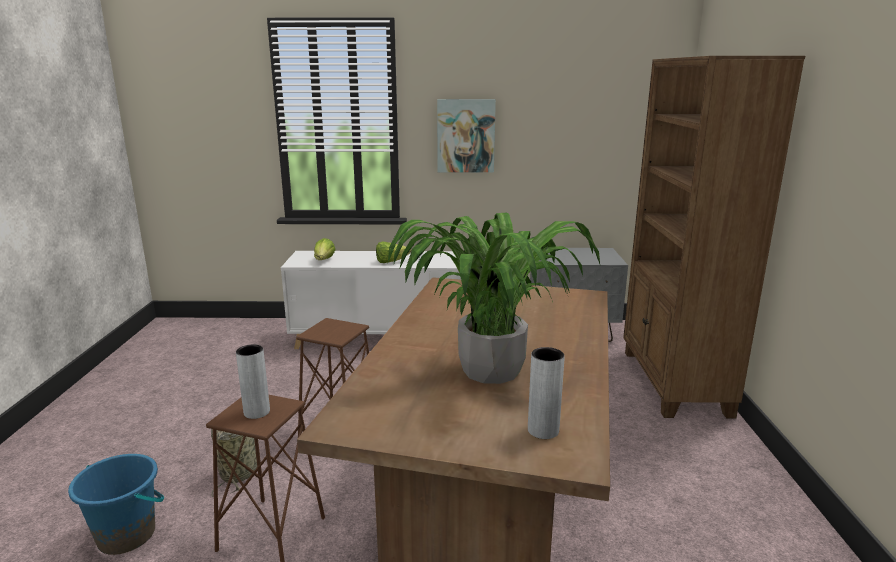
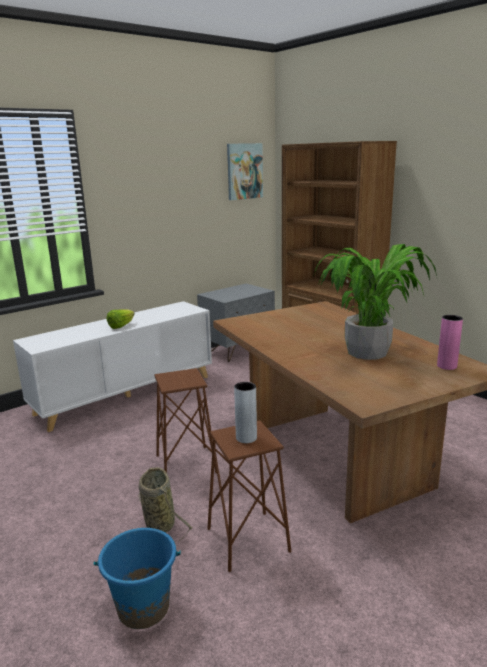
camera: 40 degrees left, 0 degrees up
lettuce [314,238,336,260] -> none
picture [437,99,496,173] -> picture moved to [227,143,263,200]
grey vase [528,347,565,439] -> pink vase [437,315,463,370]

